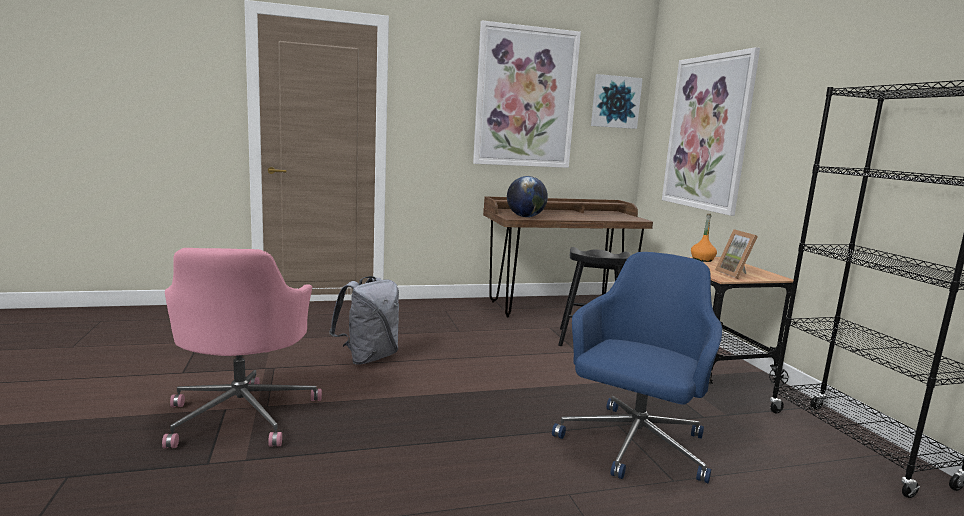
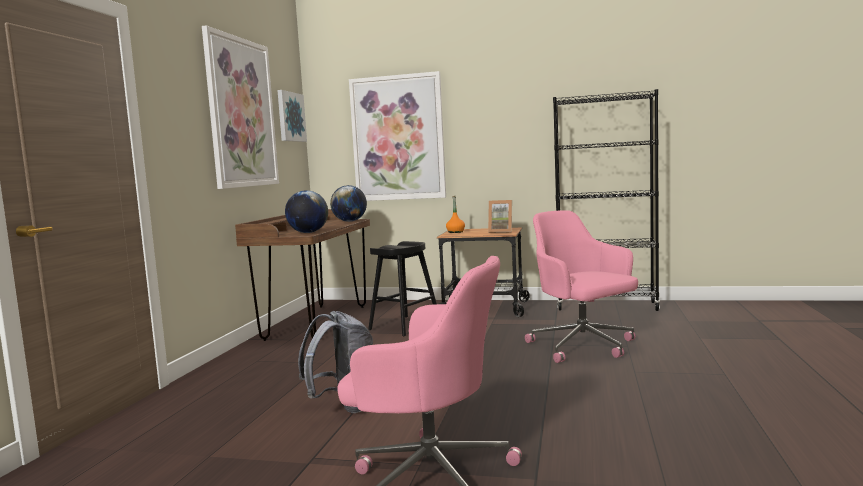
camera: 60 degrees left, 5 degrees down
blue office chair [552,252,722,483] -> pink office chair [525,210,638,363]
none -> globe [330,185,367,222]

